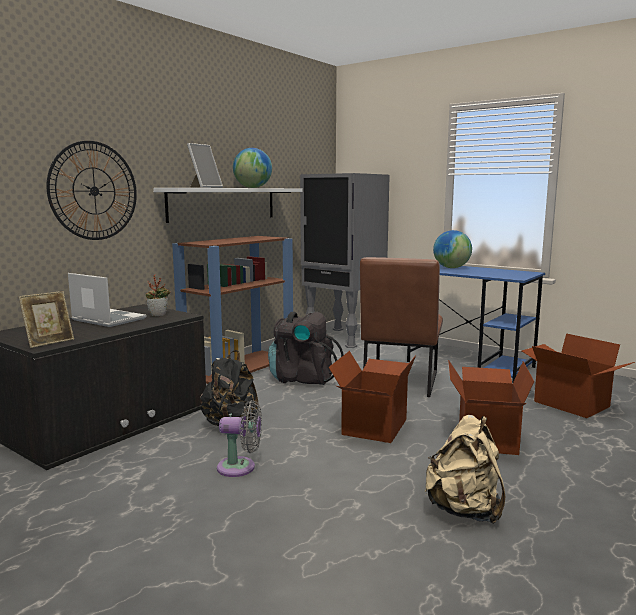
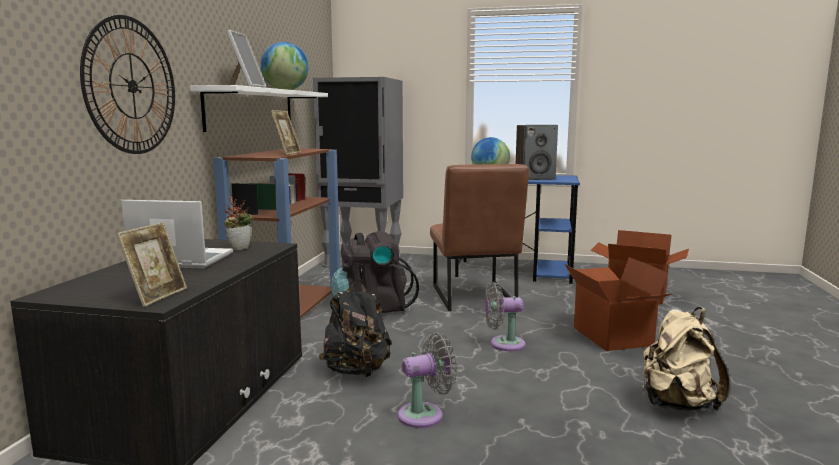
camera: 25 degrees left, 0 degrees up
cardboard box [328,351,416,443] -> grey fan [484,282,526,351]
none -> picture frame [271,110,301,155]
none -> speaker [516,125,558,180]

